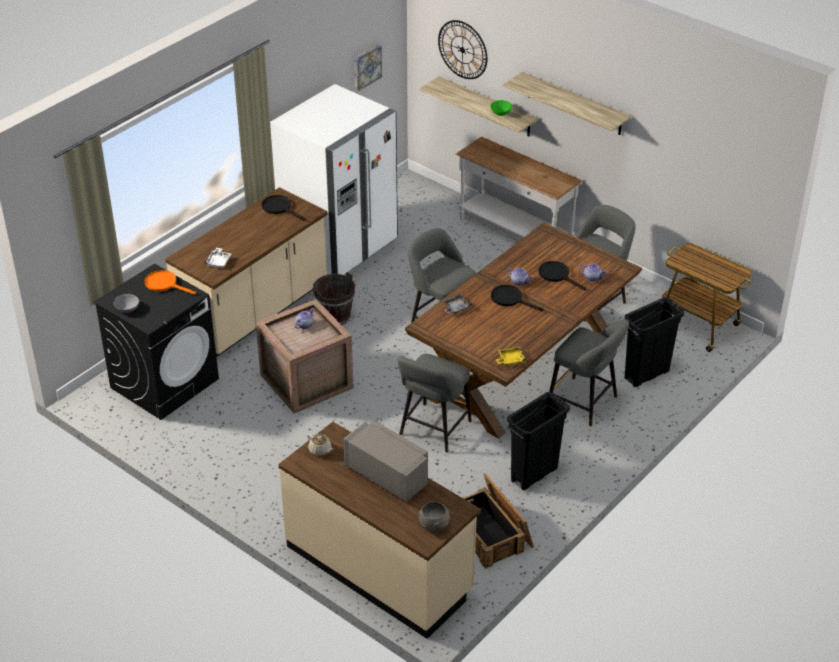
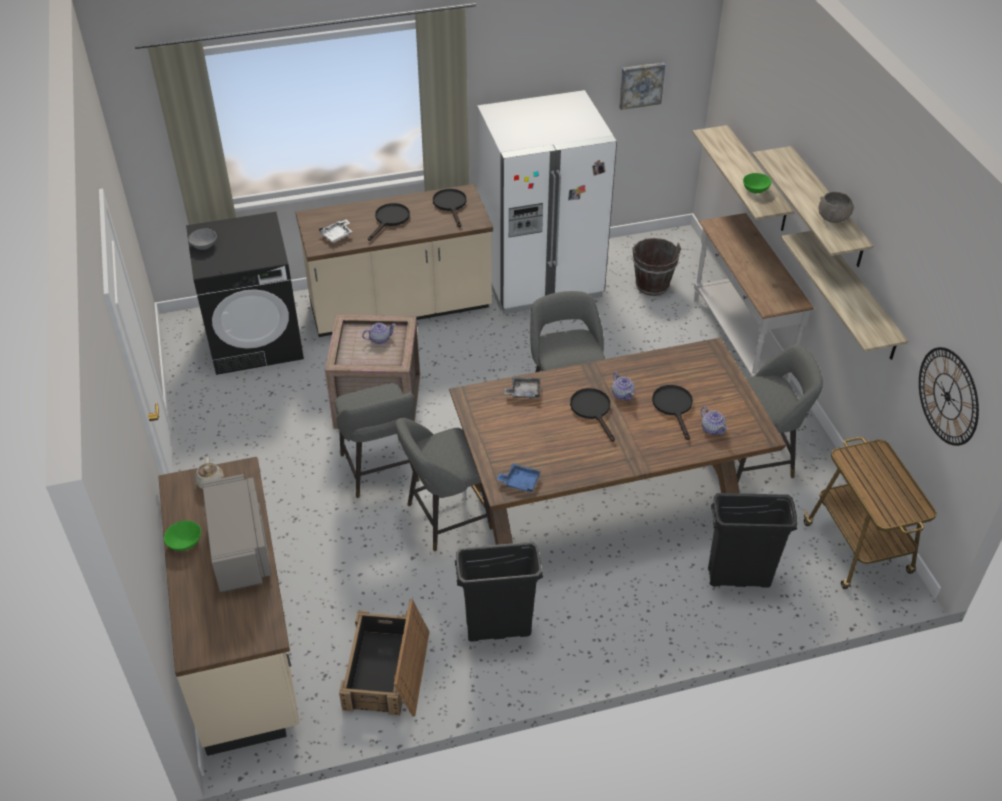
camera: 35 degrees right, 5 degrees up
orange frying pan [144,270,196,295] -> none
brown bucket [313,272,355,325] -> brown bucket moved to [632,238,681,296]
grey bowl [418,501,450,532] -> grey bowl moved to [819,192,854,223]
wall clock [438,20,487,79] -> wall clock moved to [919,347,979,446]
yellow tray [496,347,527,366] -> blue tray [497,463,541,492]
grey stool [549,319,629,426] -> grey stool moved to [335,383,419,498]
none -> green bowl [164,520,201,551]
none -> black frying pan [368,203,410,241]
none -> shelf [781,231,908,360]

